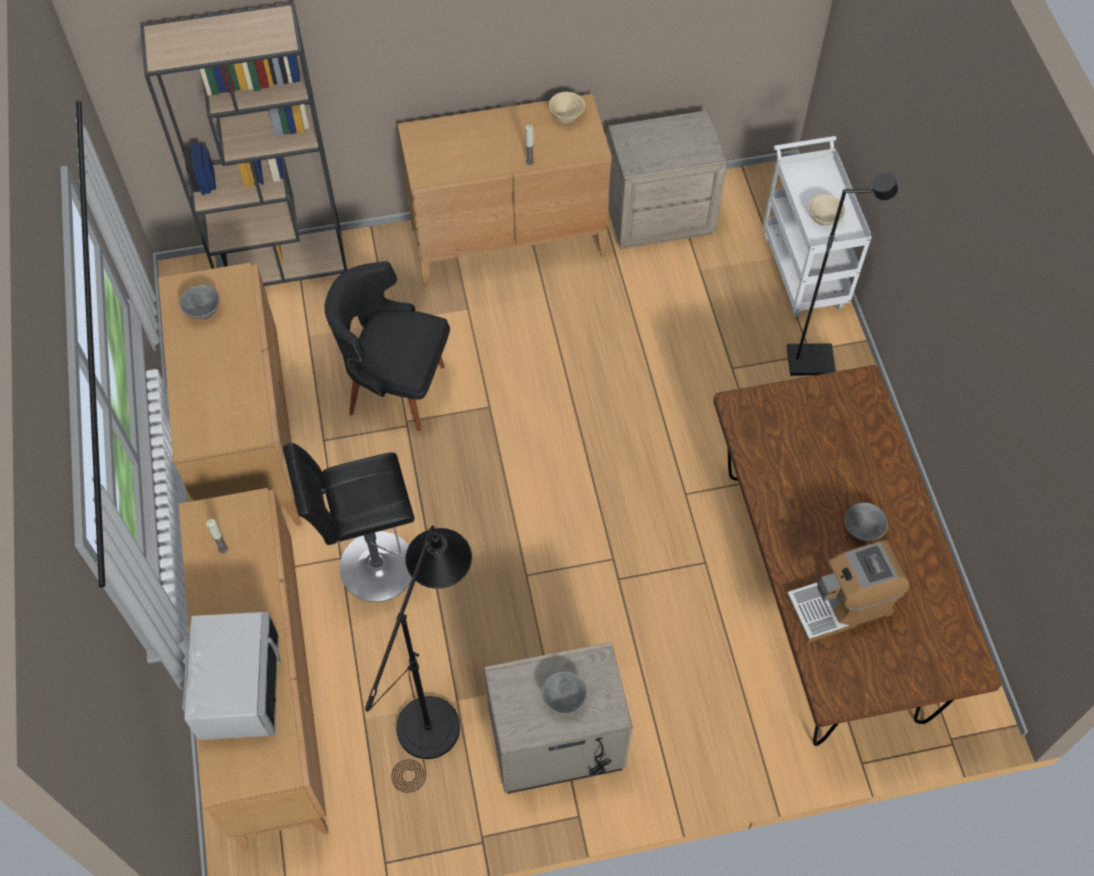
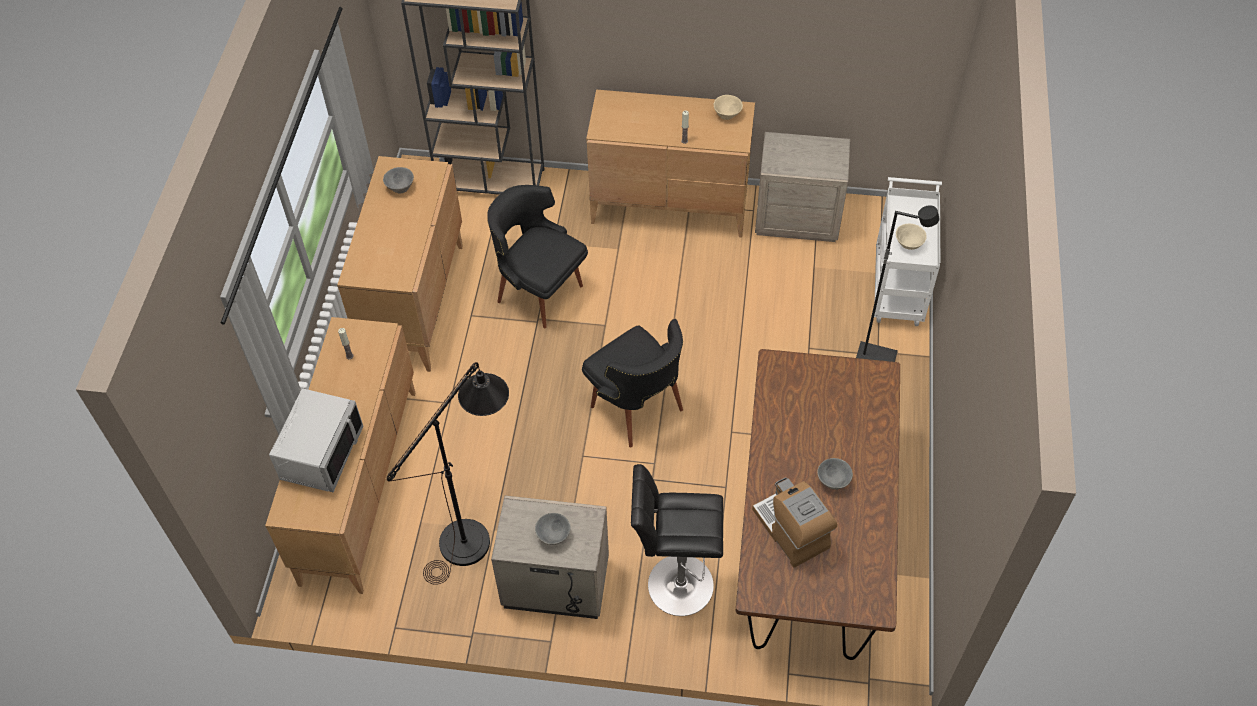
camera: 20 degrees right, 5 degrees down
black stool [283,443,414,602] -> black stool moved to [631,464,723,616]
coffee machine [786,539,909,643] -> coffee machine turned 60 degrees clockwise [752,478,837,568]
none -> black chair [582,319,683,448]

